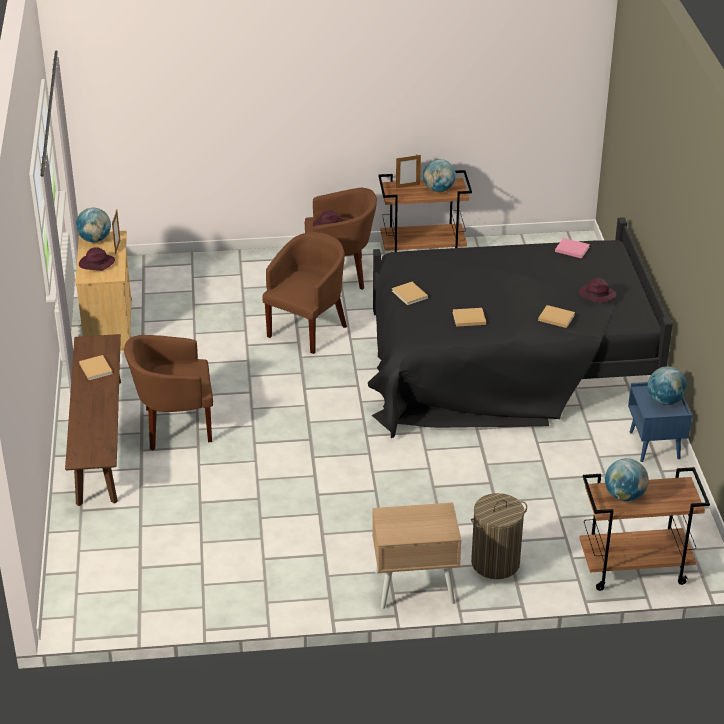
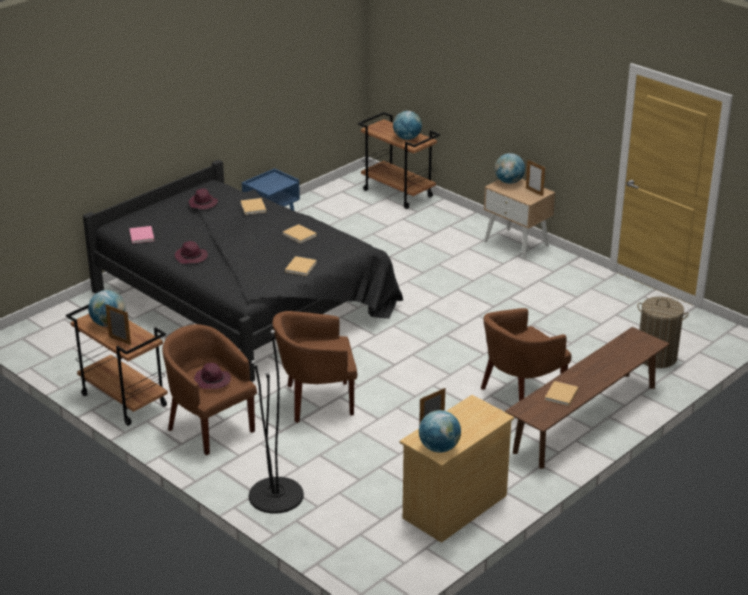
camera: 130 degrees left, 5 degrees down
purple hat [79,247,115,271] -> purple hat moved to [175,241,208,264]
brown armchair [124,335,213,451] -> brown armchair turned 105 degrees clockwise [481,308,572,401]
laundry basket [471,493,527,579] -> laundry basket moved to [637,297,689,368]
globe [648,366,687,405] -> globe moved to [495,153,525,184]
none -> black floor lamp [249,330,304,514]
none -> picture frame [526,160,545,196]

